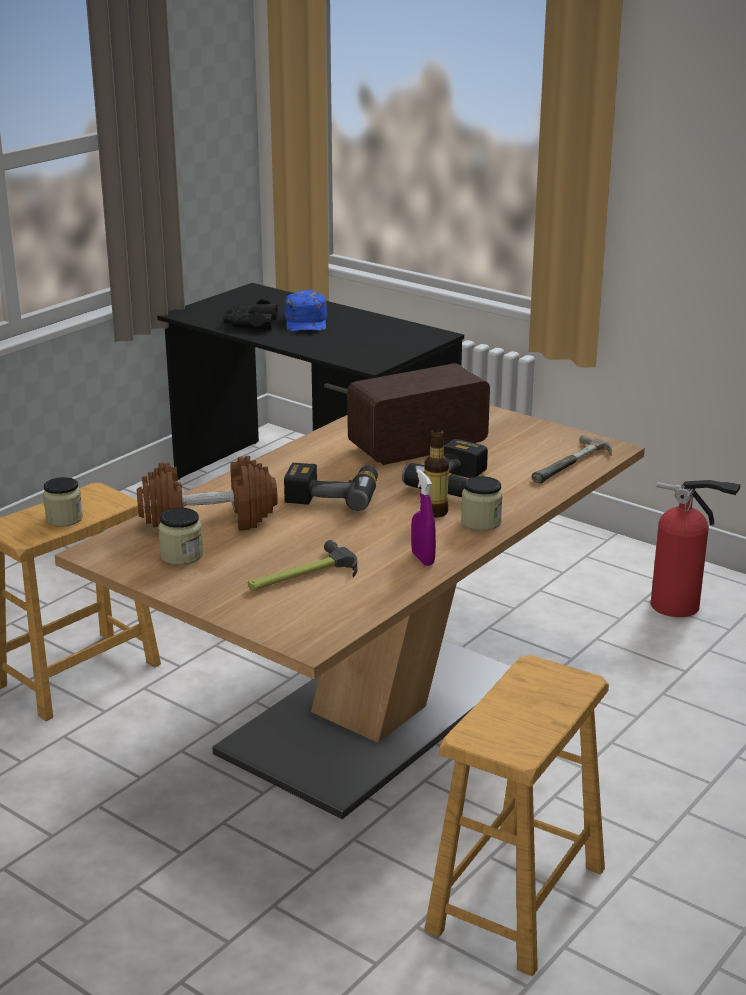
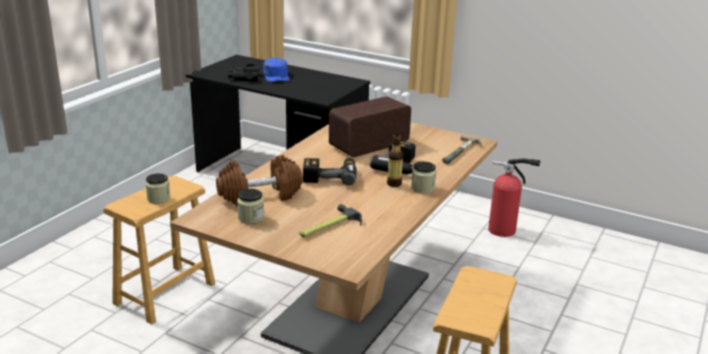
camera: 10 degrees left, 0 degrees up
purple spray bottle [411,469,436,566] -> none

